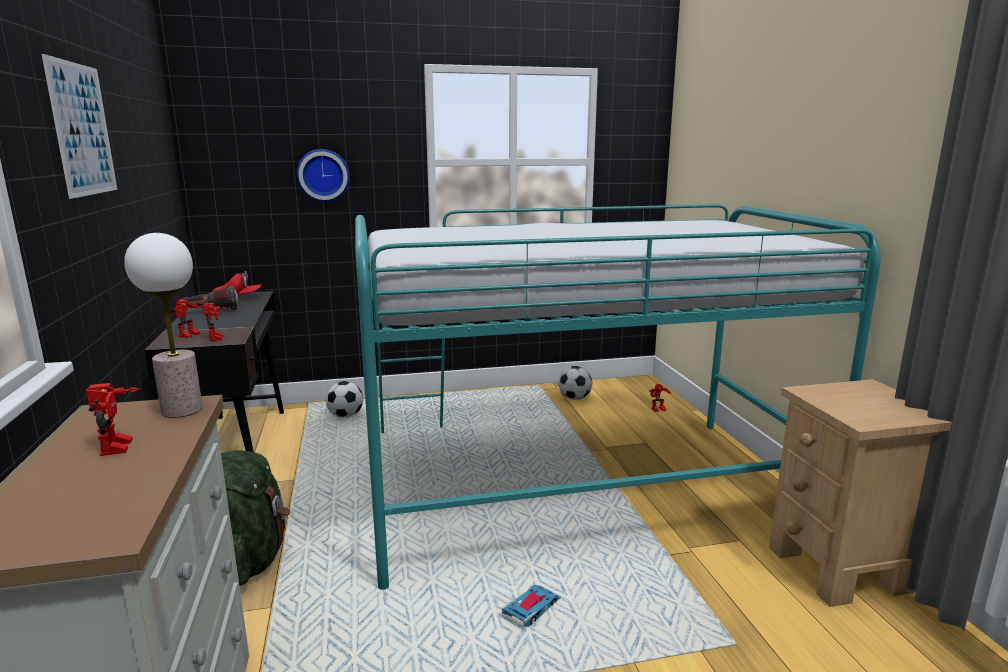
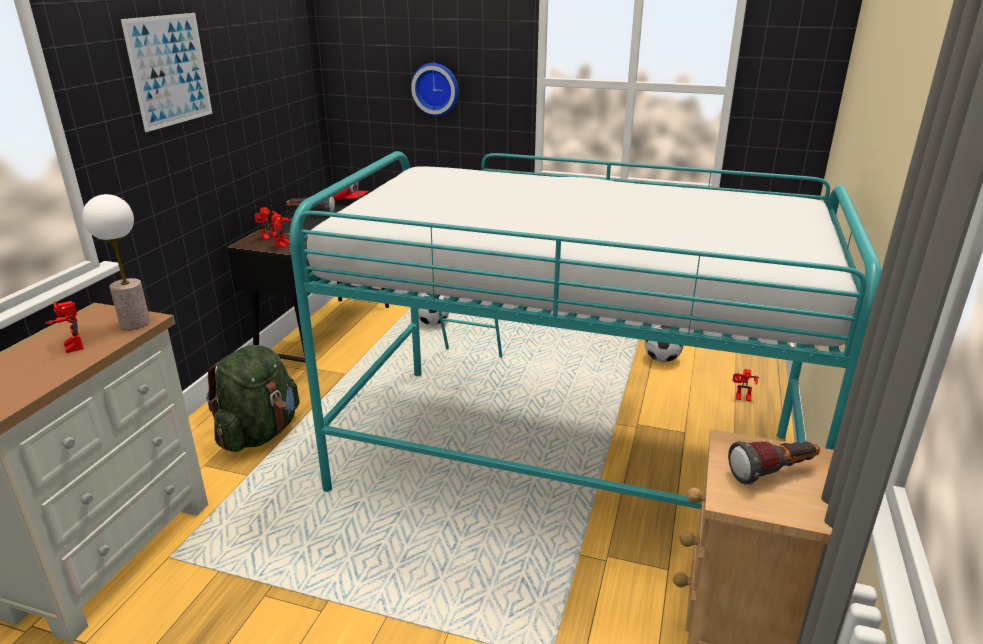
camera: 30 degrees right, 10 degrees up
toy robot [85,383,140,456] -> toy robot turned 135 degrees clockwise [45,301,84,353]
toy car [502,585,561,627] -> none
none -> flashlight [728,441,820,485]

